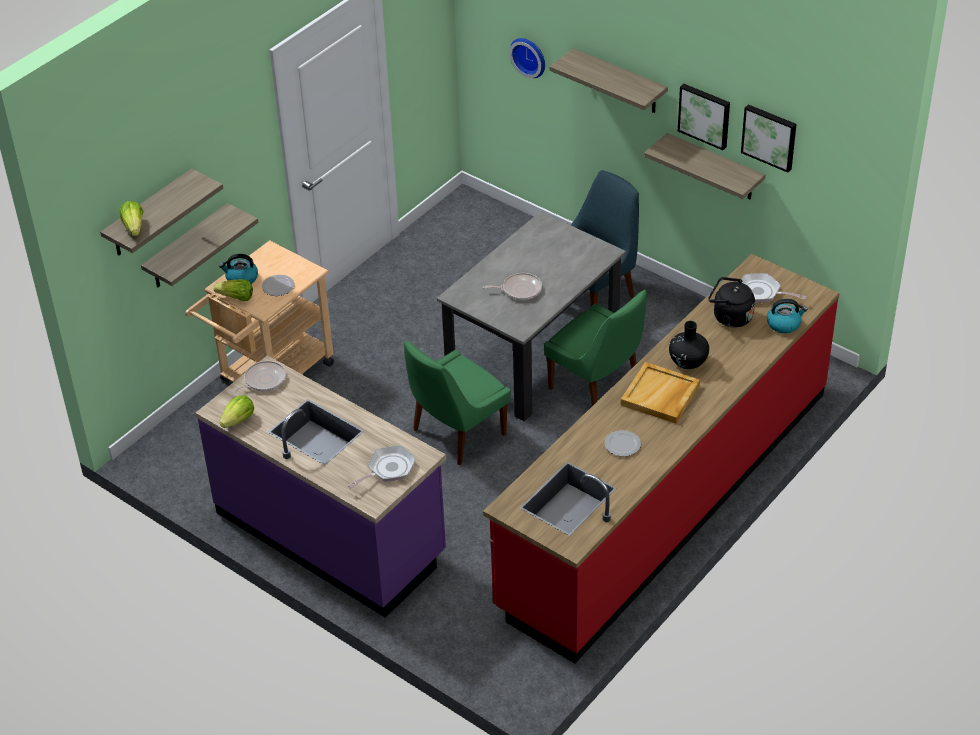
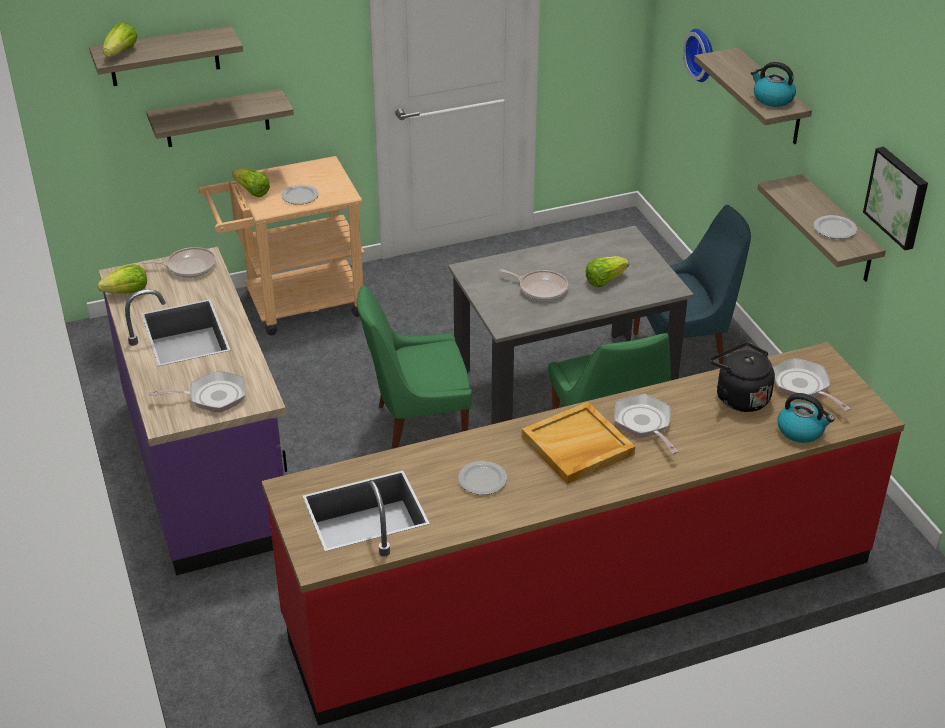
camera: 30 degrees right, 5 degrees down
kettle [219,254,258,284] -> kettle moved to [751,62,796,107]
black vase [669,321,709,369] -> frying pan [614,394,679,454]
picture [678,84,730,150] -> none
none -> lettuce [586,256,629,287]
none -> plate [814,215,857,239]

